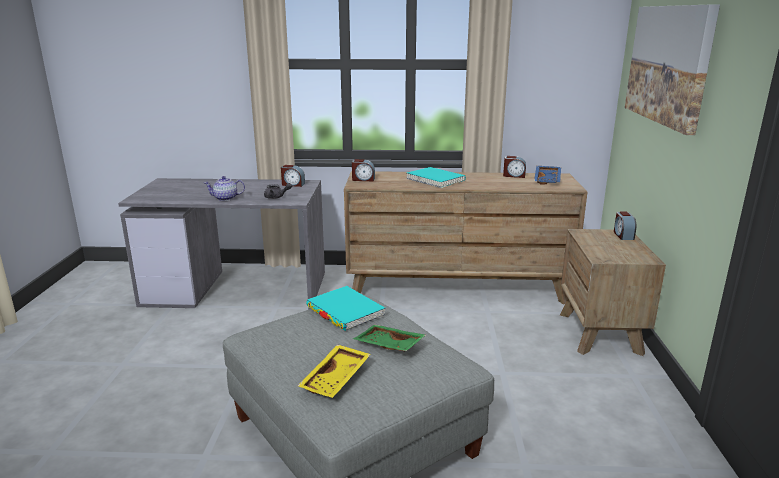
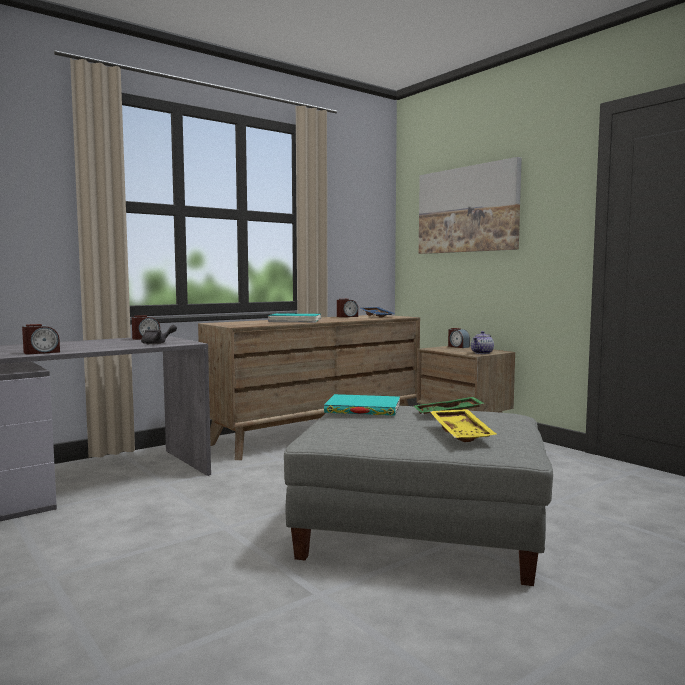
camera: 40 degrees left, 15 degrees down
teapot [204,176,245,201] -> teapot moved to [471,331,494,354]
alarm clock [352,159,375,181] -> alarm clock moved to [22,324,60,354]

